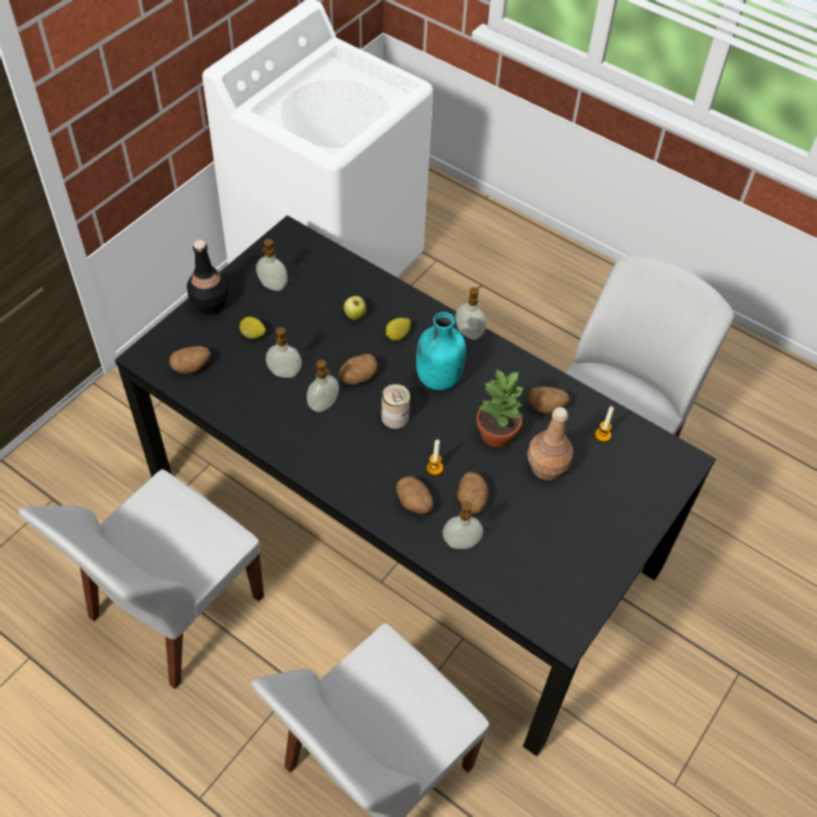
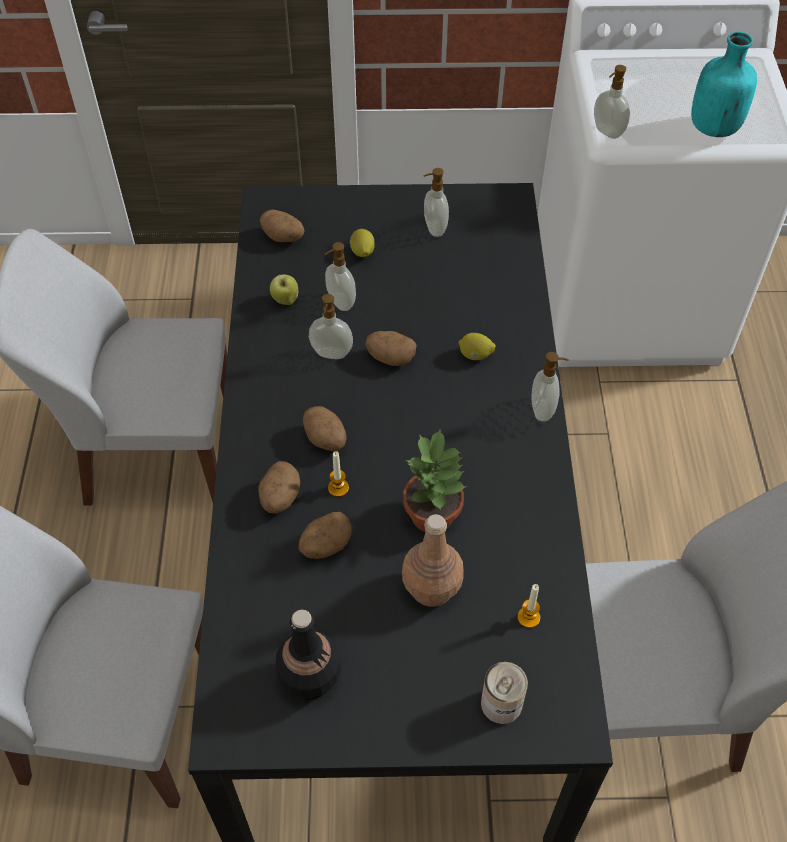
camera: 55 degrees right, 0 degrees up
black bottle [187,240,229,315] -> black bottle moved to [276,610,341,699]
apple [344,296,366,320] -> apple moved to [270,274,298,305]
can [381,384,410,429] -> can moved to [481,662,528,724]
turquoise bottle [416,312,466,390] -> turquoise bottle moved to [691,32,757,137]
soap dispenser [442,501,483,549] -> soap dispenser moved to [594,65,630,139]
potato [527,386,570,414] -> potato moved to [303,406,347,451]

